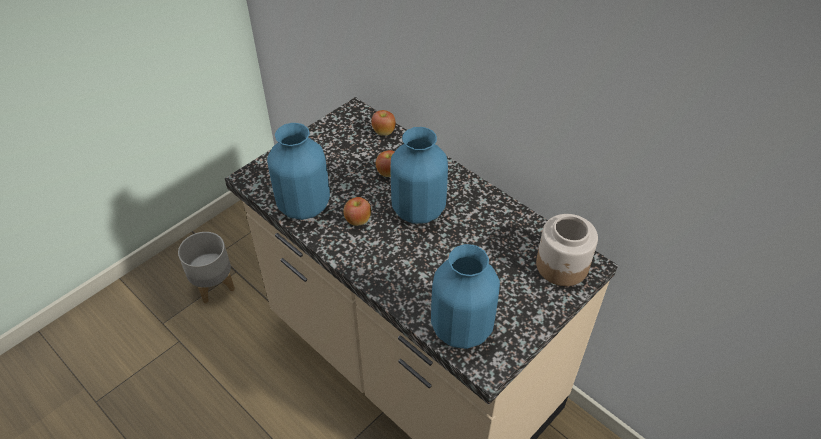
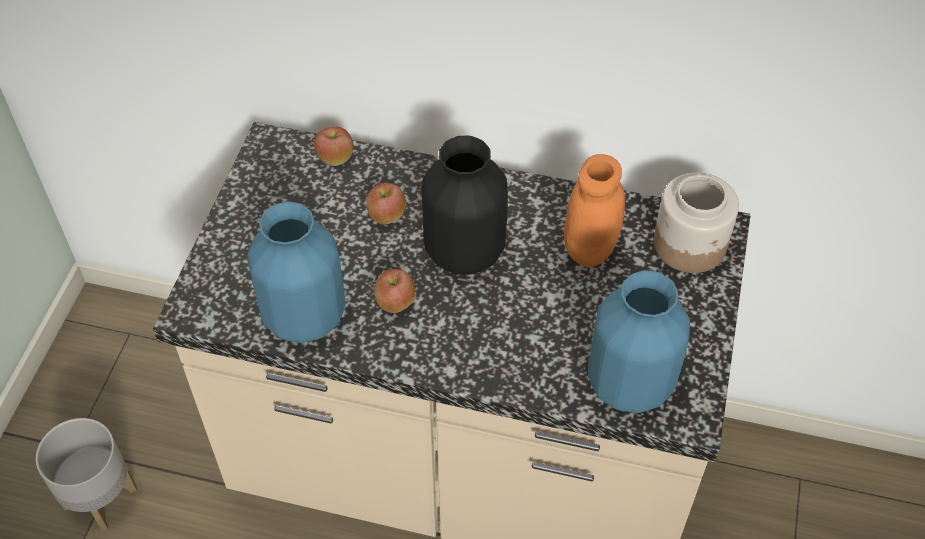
camera: 30 degrees left, 5 degrees up
blue vase [391,127,448,224] -> black vase [422,136,508,274]
none -> orange jar [564,154,625,267]

